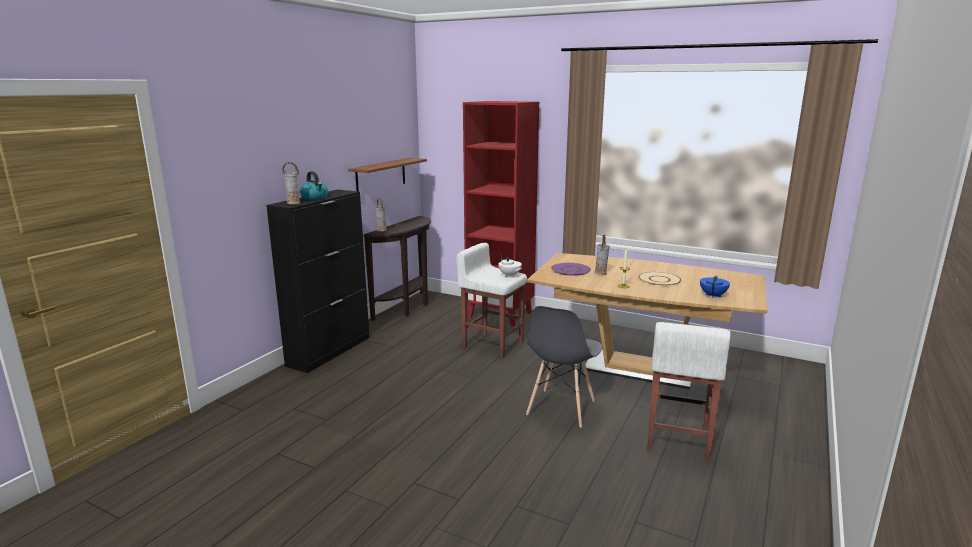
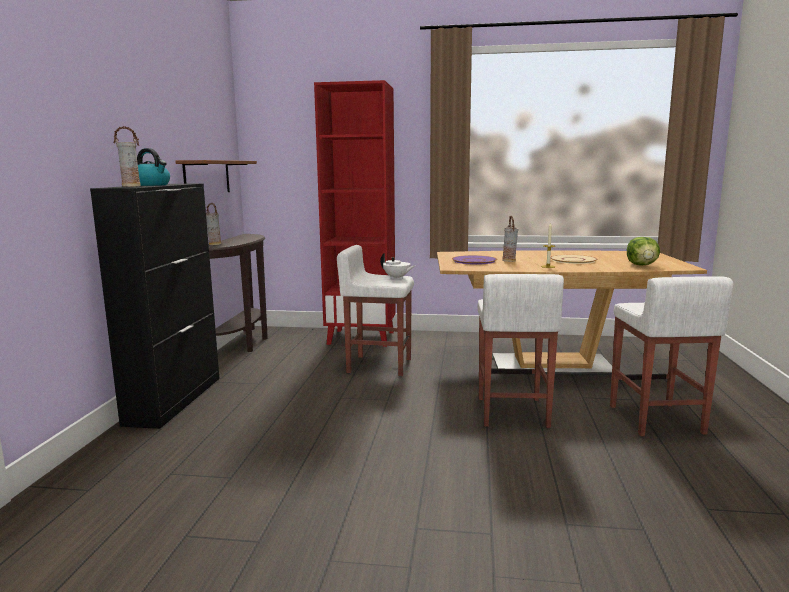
camera: 20 degrees left, 5 degrees down
grey chair [526,306,603,427] -> white stool [478,274,564,428]
blue teapot [700,276,730,298] -> lettuce [627,237,660,266]

